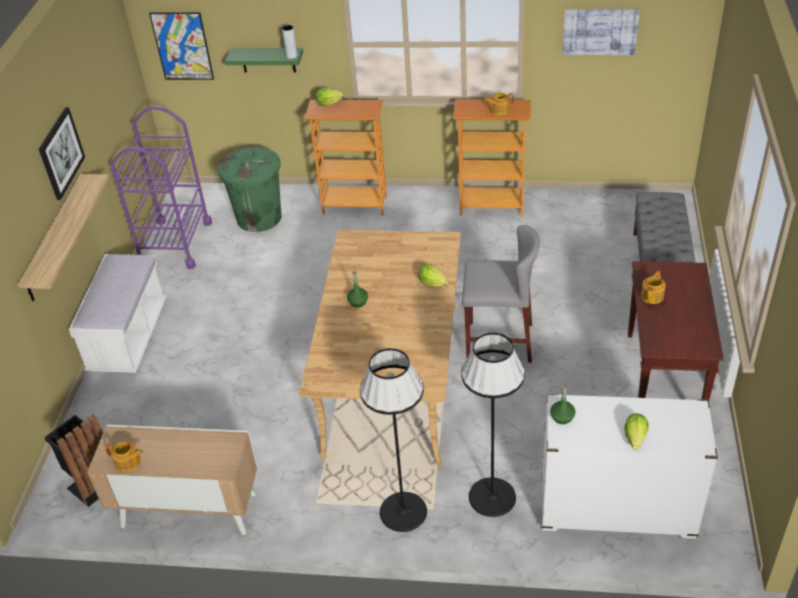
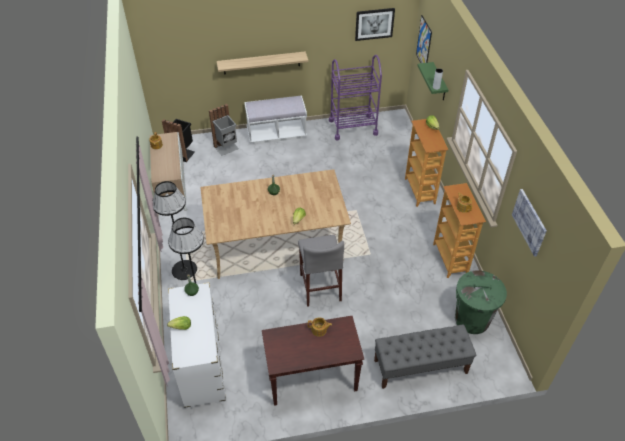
camera: 70 degrees right, 5 degrees up
picture [39,107,85,200] -> picture moved to [355,8,395,41]
green trash can [218,147,281,232] -> green trash can moved to [455,271,507,334]
none -> grey trash can [209,104,239,156]

